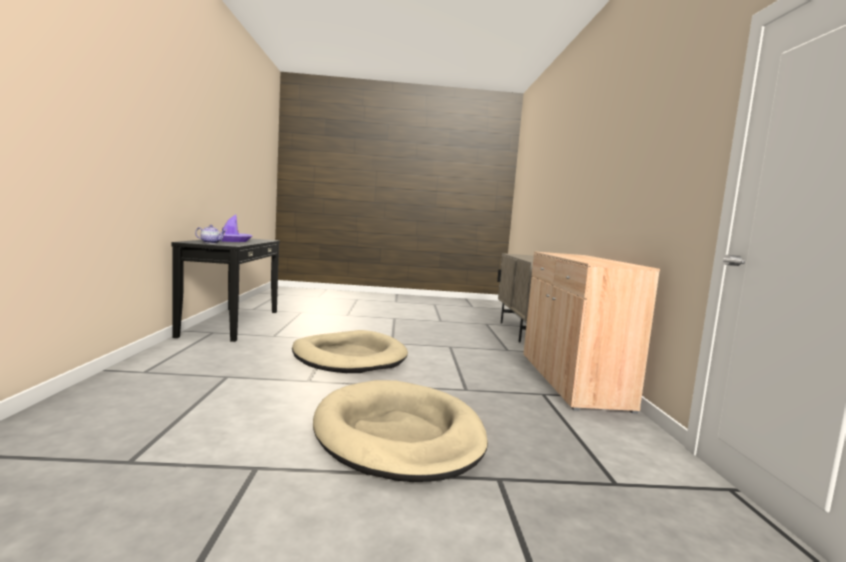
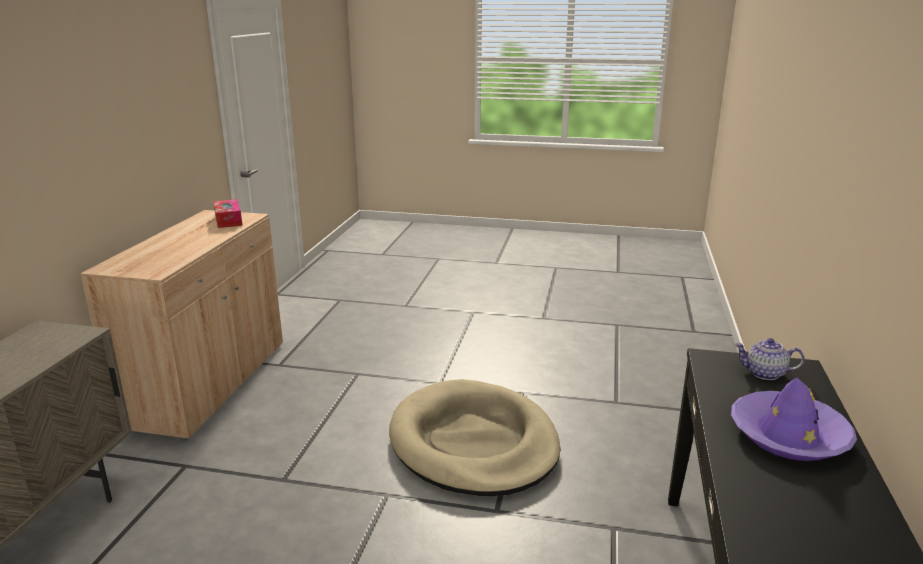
camera: 165 degrees left, 15 degrees up
beige dog bed [313,380,488,482] -> none
none -> tissue box [213,199,243,228]

